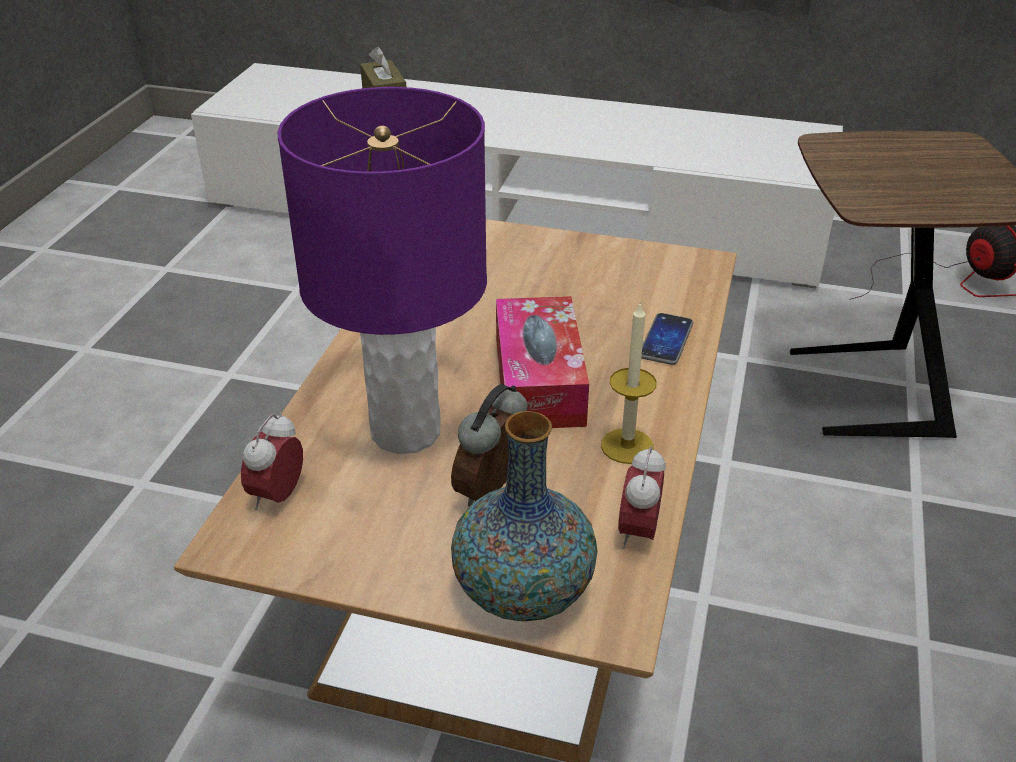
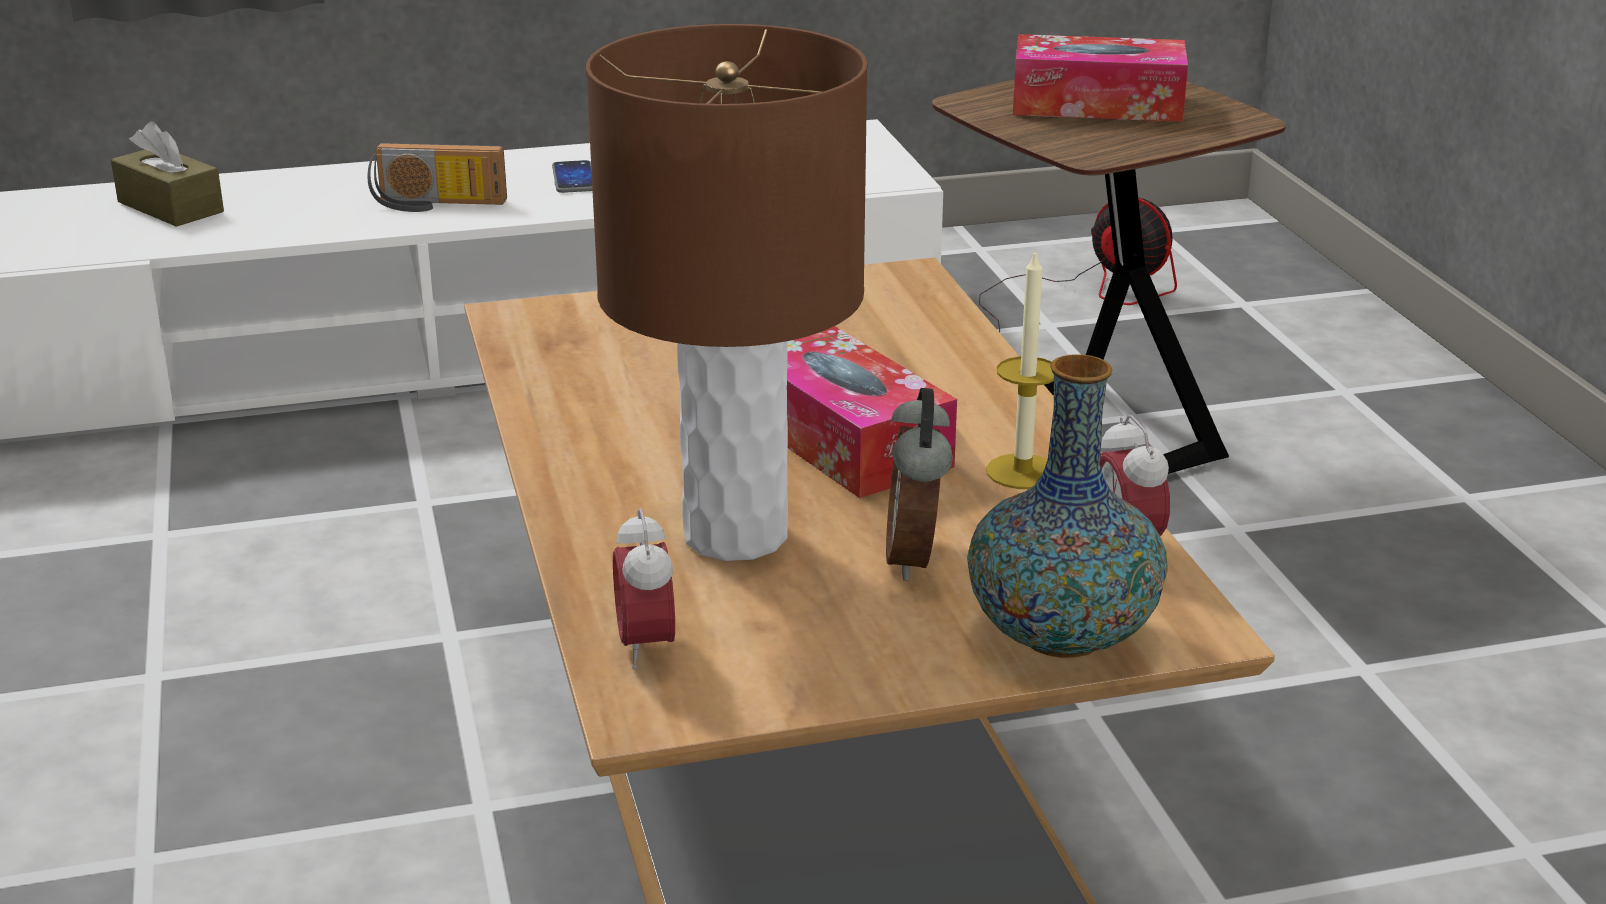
camera: 30 degrees left, 10 degrees down
purple table lamp [278,87,487,454] -> brown table lamp [586,24,868,561]
phone [641,313,694,365] -> phone moved to [552,160,592,193]
none -> radio [367,143,507,212]
none -> tissue box [1013,34,1188,122]

